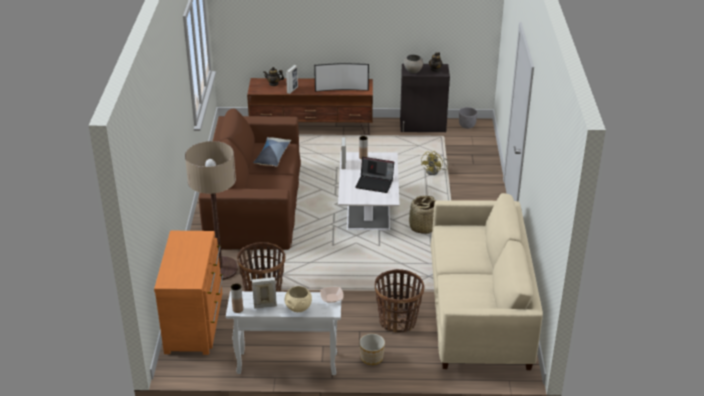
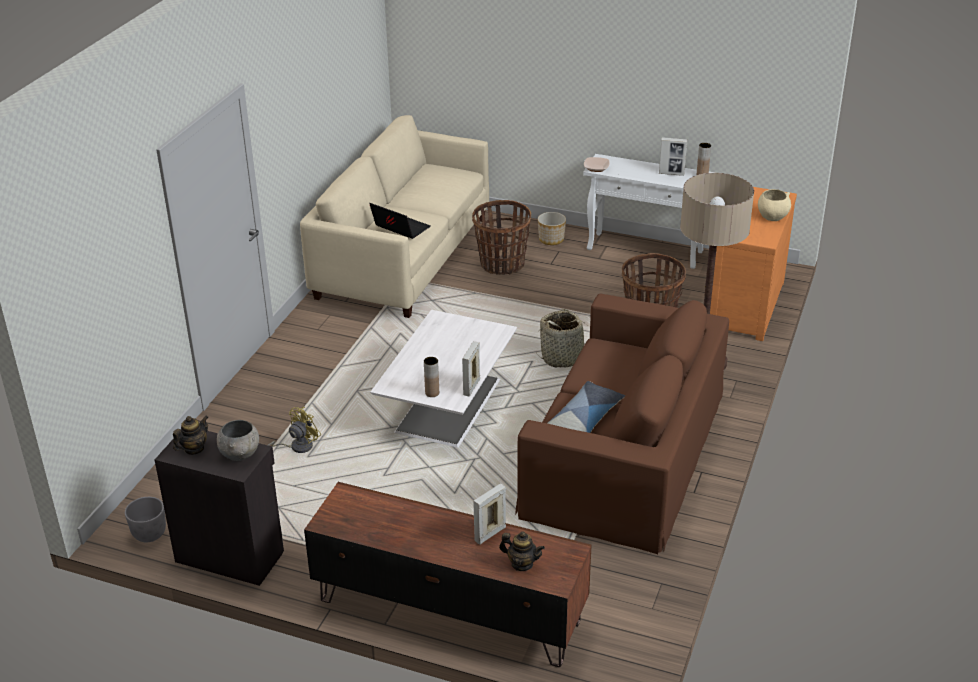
camera: 160 degrees left, 0 degrees up
beige bowl [284,286,312,312] -> beige bowl moved to [758,189,791,221]
television [314,63,369,92] -> none
laptop [356,157,394,193] -> laptop moved to [369,203,430,239]
basket [407,196,437,234] -> basket moved to [536,309,586,368]

